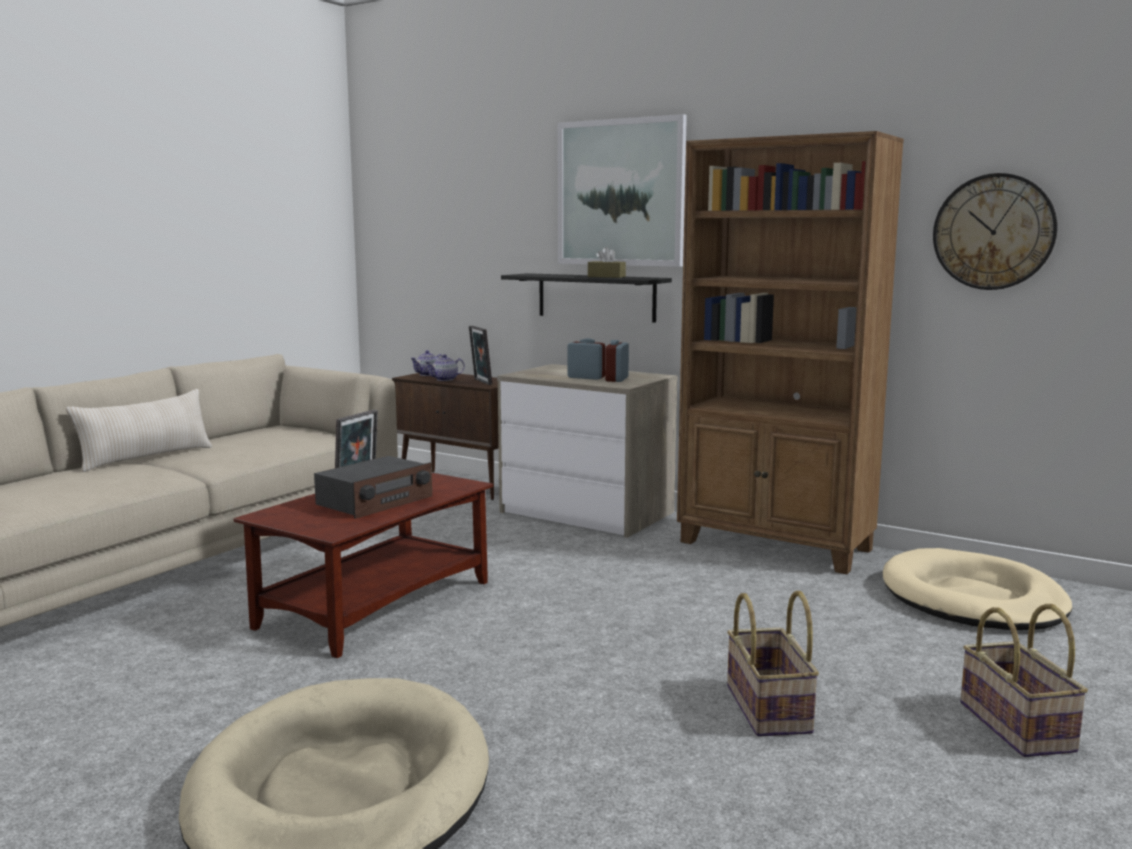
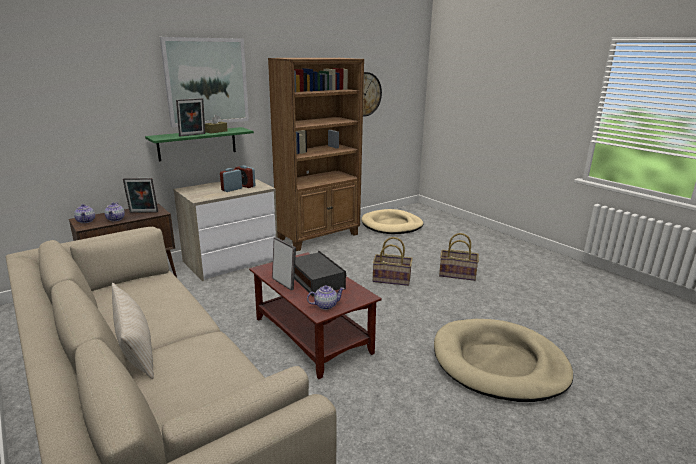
camera: 70 degrees left, 10 degrees up
black shelf [501,273,672,323] -> green shelf [145,127,254,161]
basket [960,604,1088,757] -> basket moved to [373,237,412,286]
none -> picture frame [176,98,205,136]
none -> teapot [307,285,345,310]

